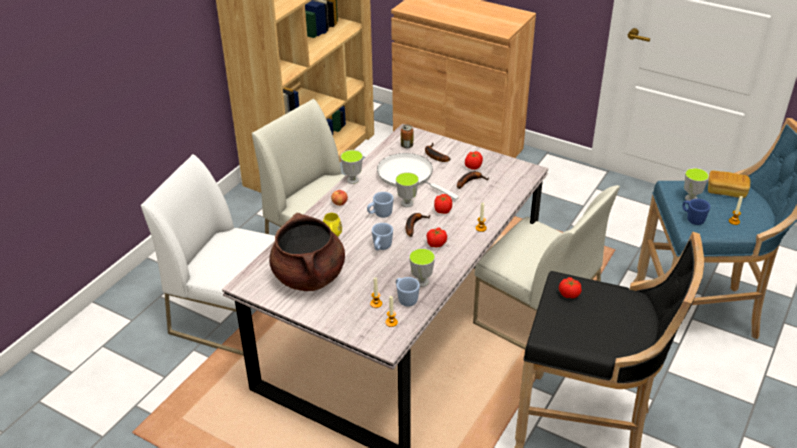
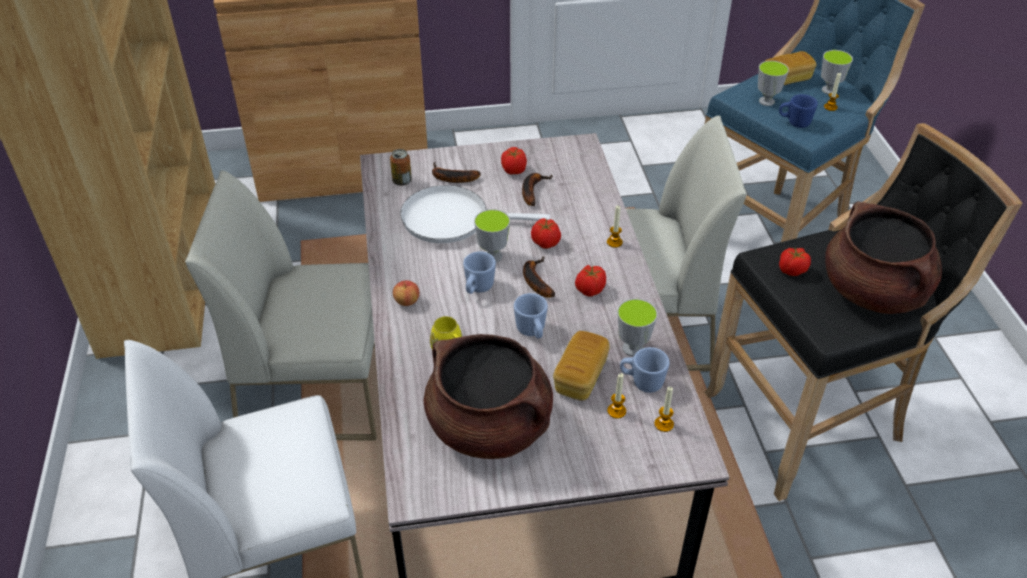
camera: 40 degrees left, 5 degrees up
cup [340,150,363,184] -> cup moved to [821,50,853,94]
none -> bread [553,331,610,400]
none -> brown cooking pot [825,201,942,314]

